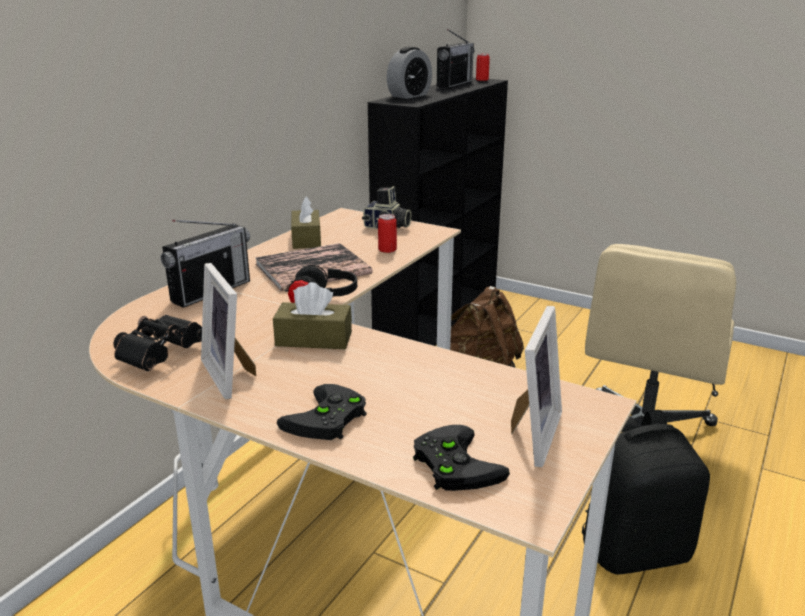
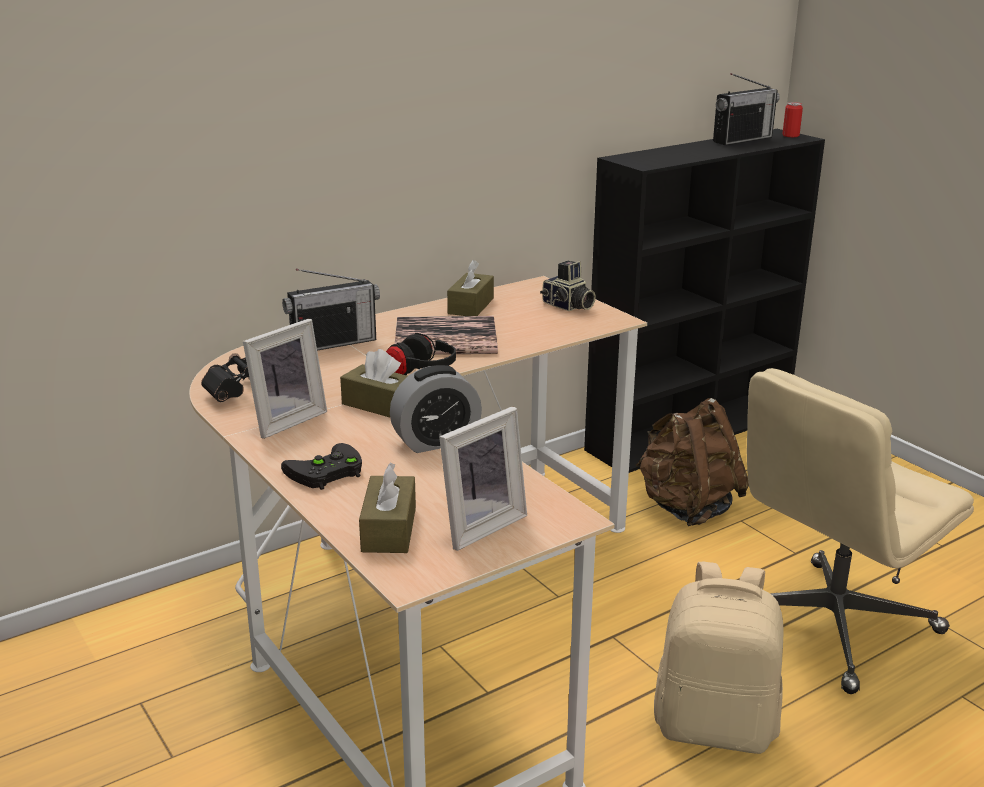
camera: 25 degrees right, 0 degrees up
picture frame [201,263,256,399] -> picture frame turned 135 degrees counterclockwise [243,319,327,439]
can [378,214,397,253] -> none
alarm clock [387,47,432,99] -> alarm clock moved to [390,365,482,453]
black game controller [413,425,510,491] -> brown tissue box [359,462,416,553]
black backpack [582,410,710,575] -> beige backpack [654,562,784,754]

